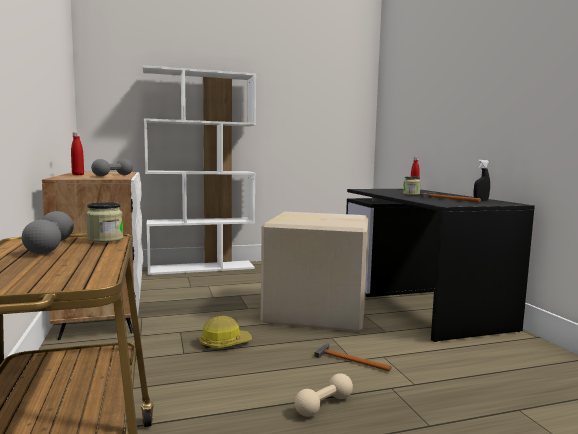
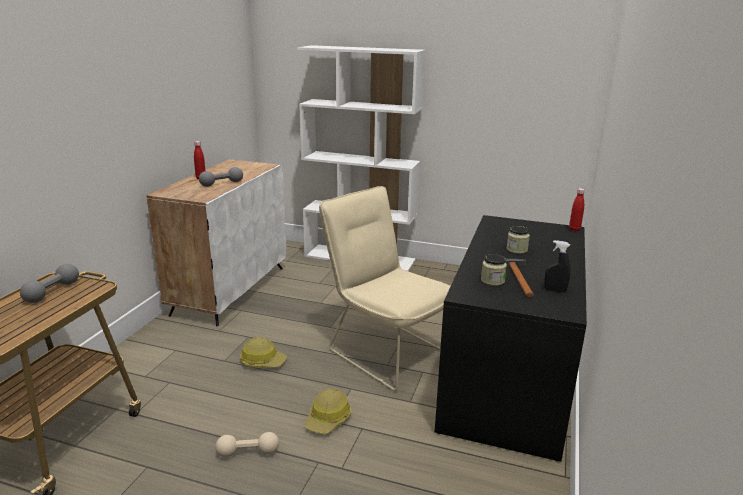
camera: 35 degrees right, 15 degrees up
jar [86,202,123,242] -> jar moved to [481,254,507,286]
cardboard box [261,212,369,332] -> beige chair [319,186,451,391]
hammer [314,343,391,371] -> hard hat [305,388,351,434]

